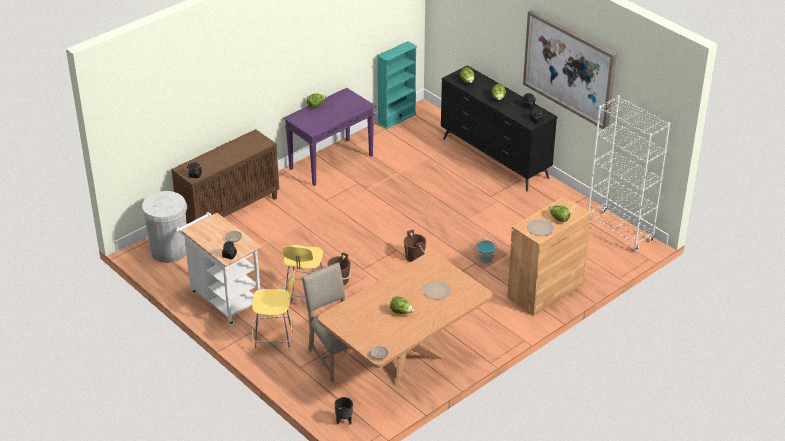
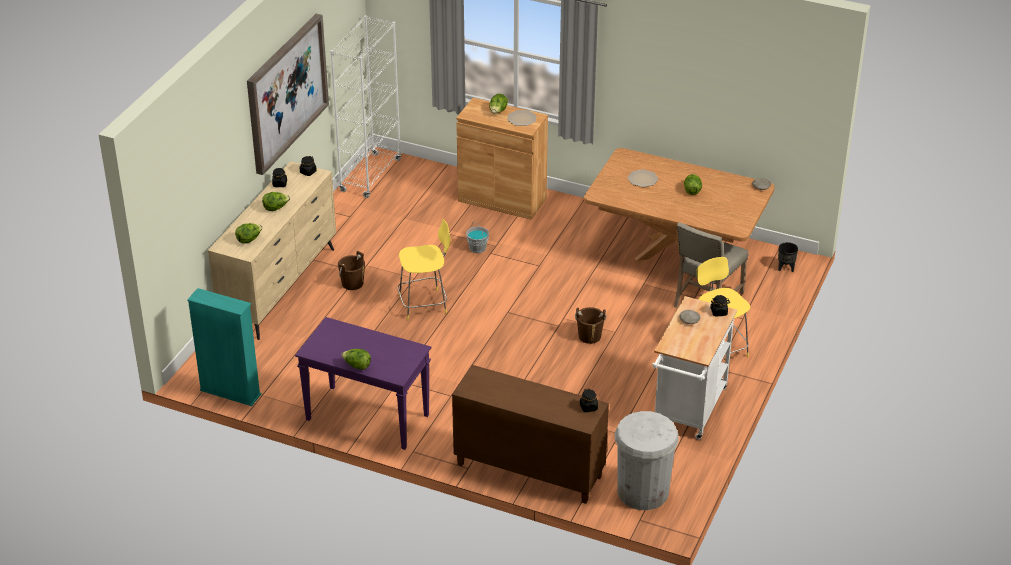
camera: 115 degrees left, 0 degrees up
yellow stool [282,245,323,297] -> yellow stool moved to [397,219,451,320]
brown bucket [404,230,426,262] -> brown bucket moved to [338,251,365,290]
black dresser [441,65,557,191] -> beige dresser [208,161,336,340]

